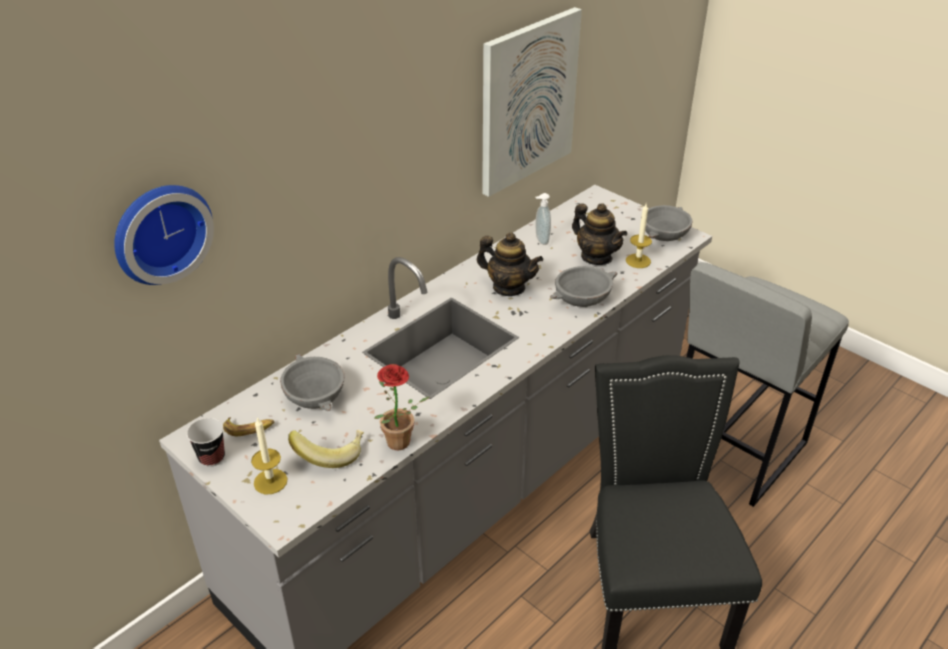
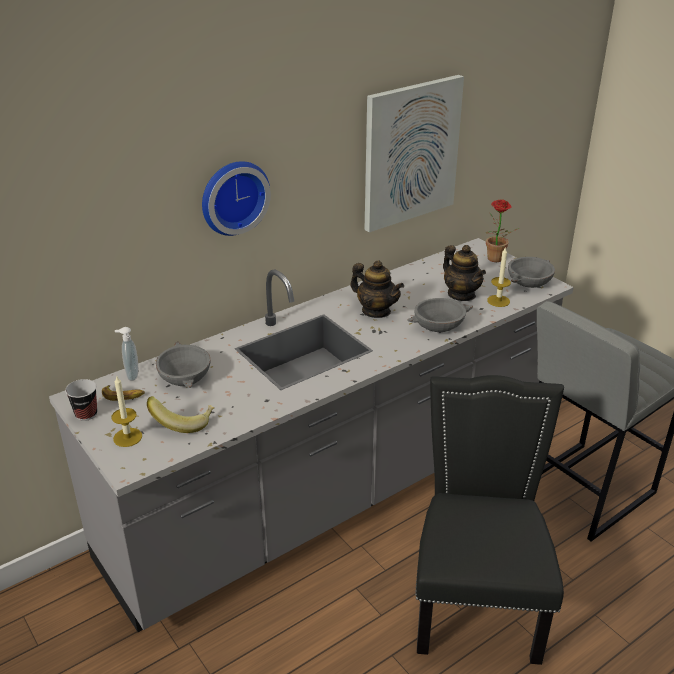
camera: 10 degrees right, 5 degrees down
wall clock [114,185,214,285] -> wall clock moved to [202,161,271,236]
potted plant [374,364,430,450] -> potted plant moved to [486,199,519,262]
soap dispenser [536,193,551,245] -> soap dispenser moved to [115,327,138,381]

